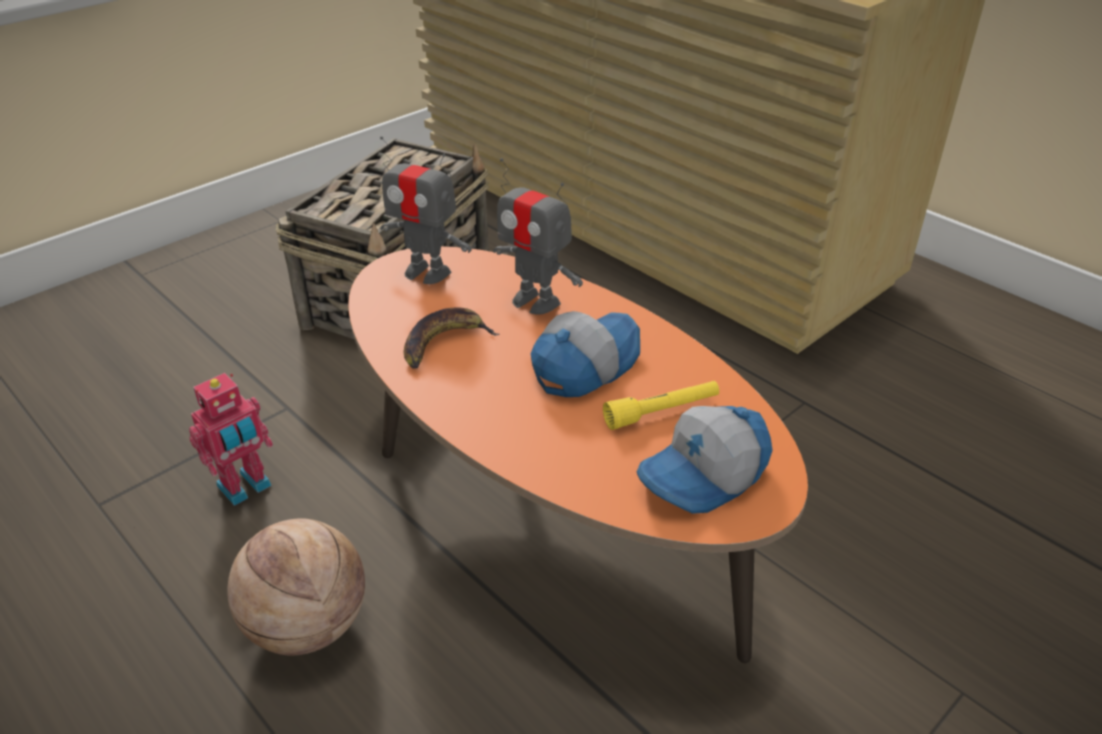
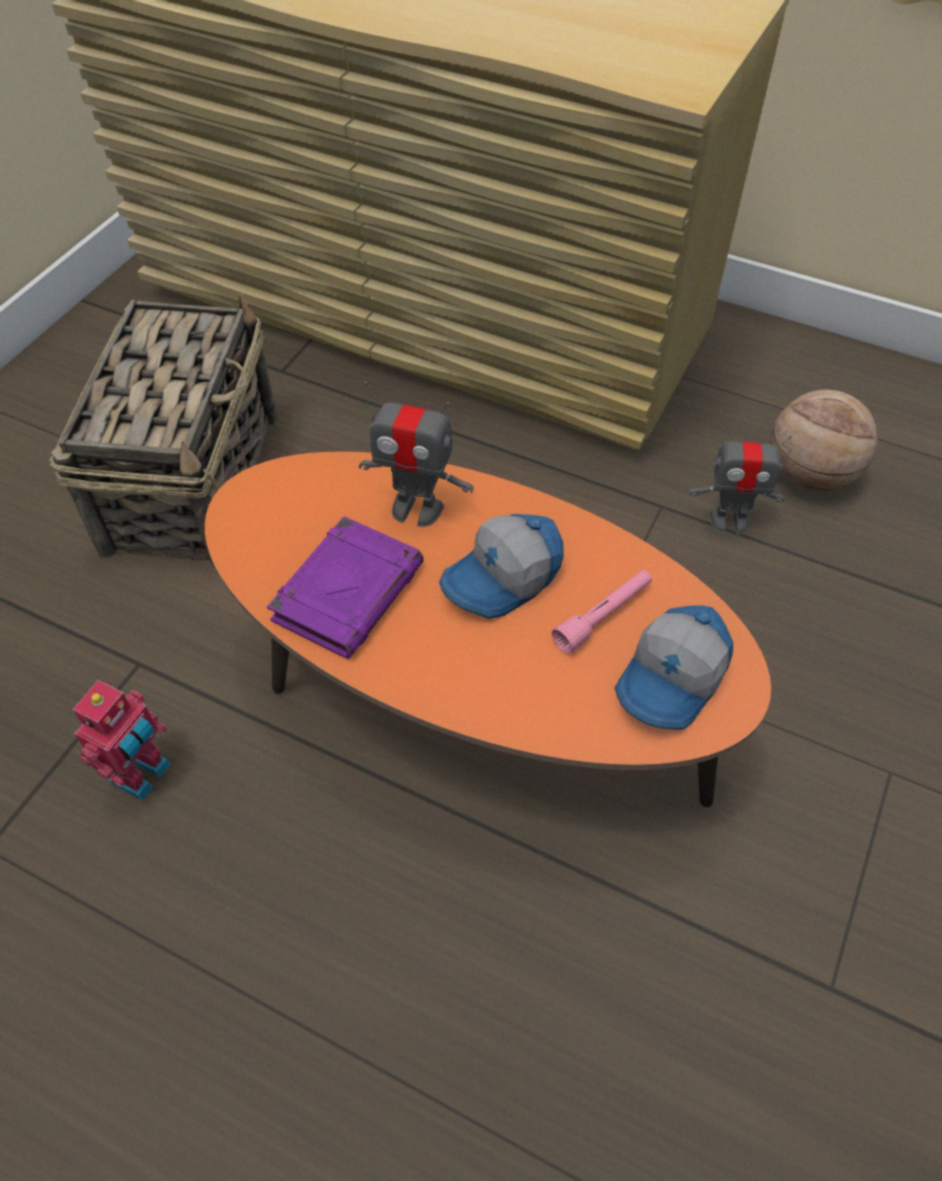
camera: 20 degrees left, 15 degrees up
basketball [227,518,365,656] -> basketball moved to [771,390,878,492]
toy robot [380,136,472,284] -> toy robot moved to [689,428,792,534]
banana [404,307,499,369] -> purple book [267,516,424,659]
cap [531,311,640,397] -> cap turned 150 degrees counterclockwise [439,514,564,619]
yellow flashlight [603,381,719,430] -> pink flashlight [551,570,652,654]

